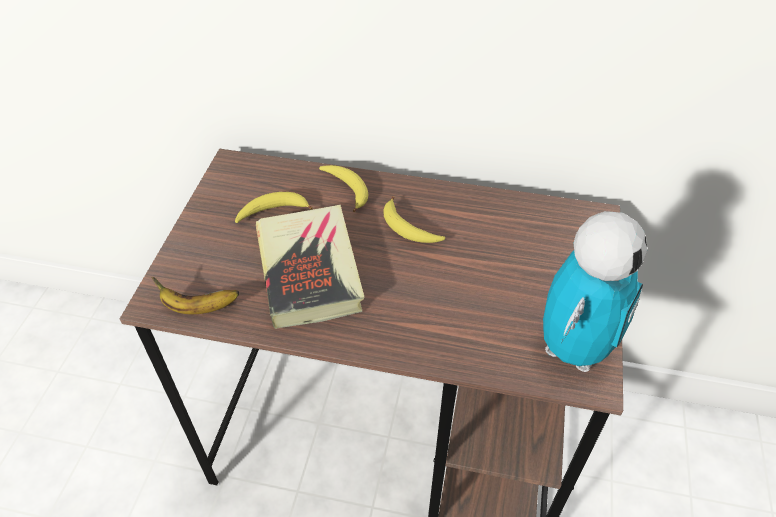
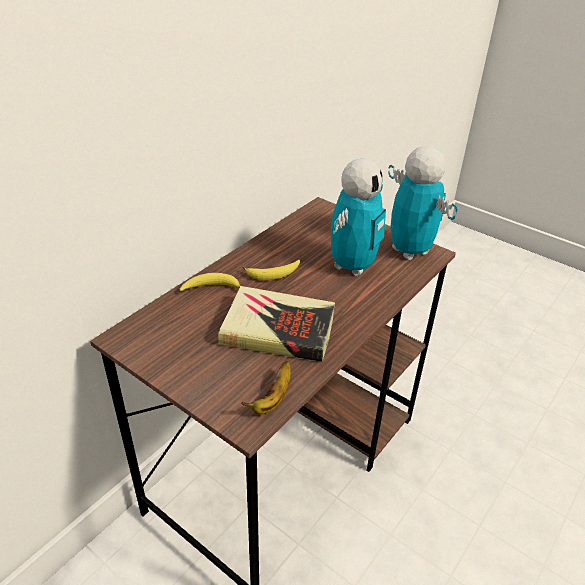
camera: 65 degrees left, 10 degrees down
banana [235,192,313,223] -> none
none -> toy robot [331,158,386,276]

